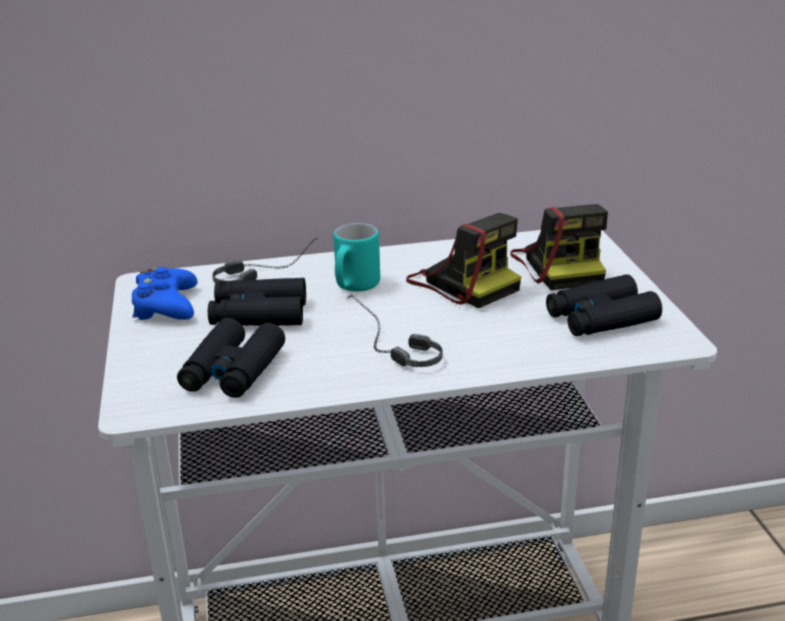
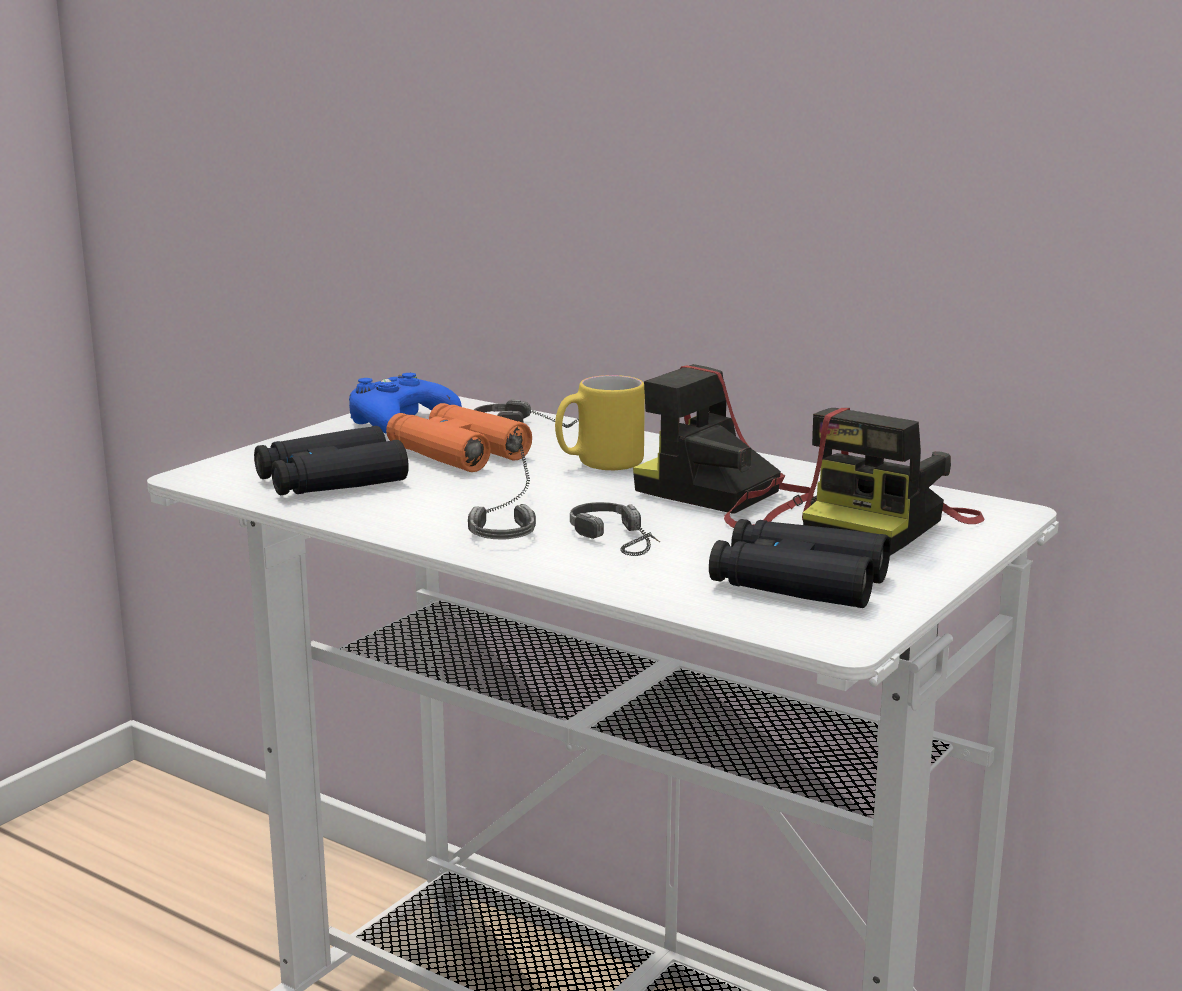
camera: 45 degrees right, 10 degrees down
black binoculars [208,278,306,326] -> orange binoculars [386,403,532,472]
turquoise mug [333,223,380,292] -> yellow mug [555,375,645,470]
camera [406,213,521,308] -> camera turned 120 degrees clockwise [633,364,814,528]
none -> headphones [570,502,660,556]

